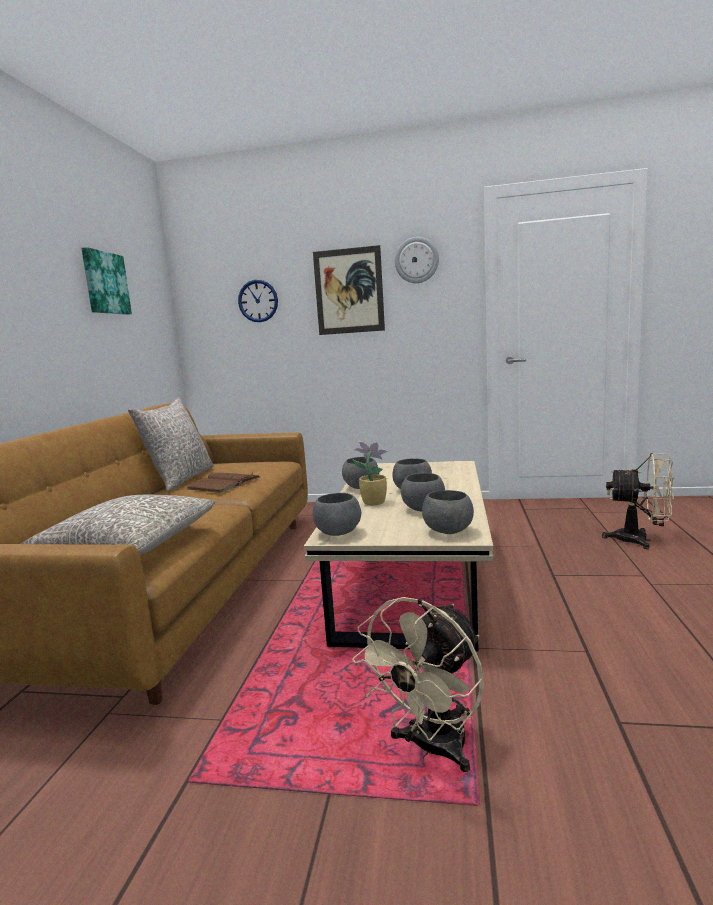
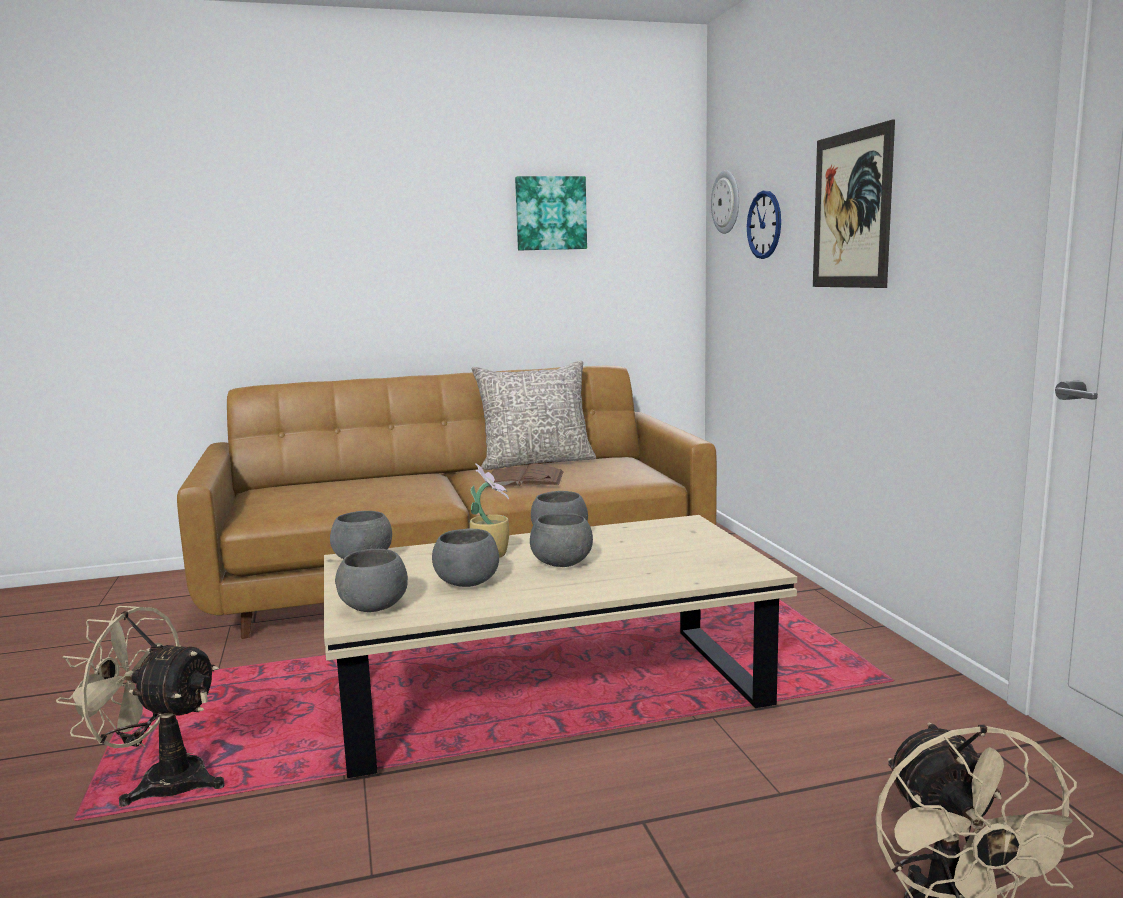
camera: 65 degrees right, 0 degrees up
grey pillow [21,495,215,555] -> none
wall clock [395,237,439,283] -> wall clock moved to [711,170,739,234]

